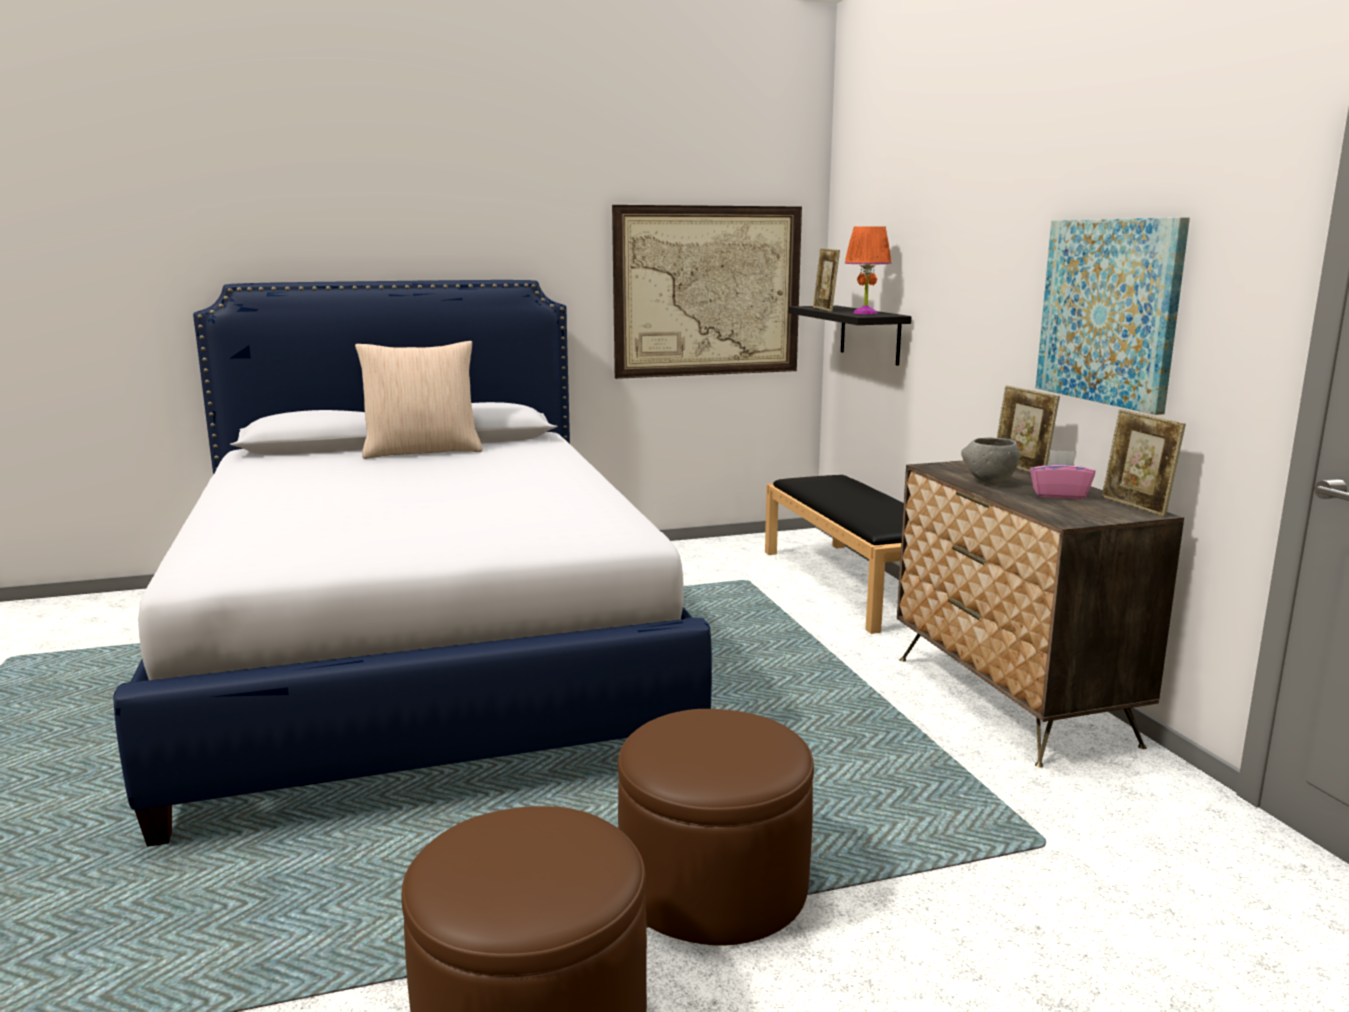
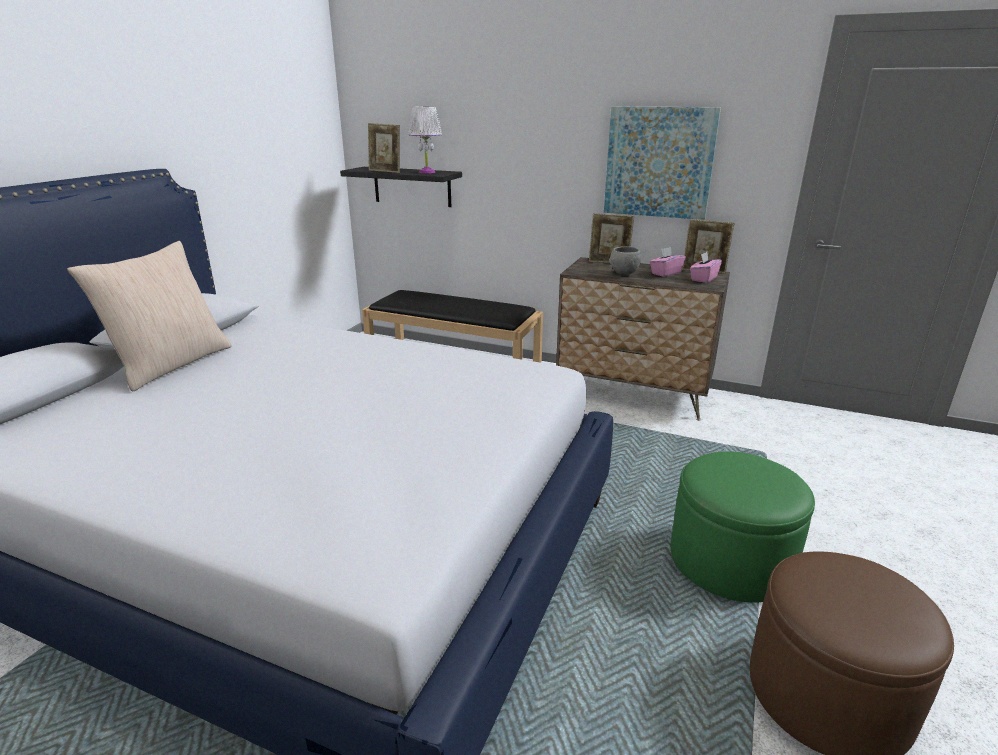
camera: 50 degrees left, 10 degrees up
picture [612,205,802,379] -> none
brown ottoman [618,709,814,946] -> green ottoman [671,451,815,602]
orange table lamp [845,226,891,314] -> white table lamp [409,107,442,173]
none -> pink tissue box [690,252,722,283]

